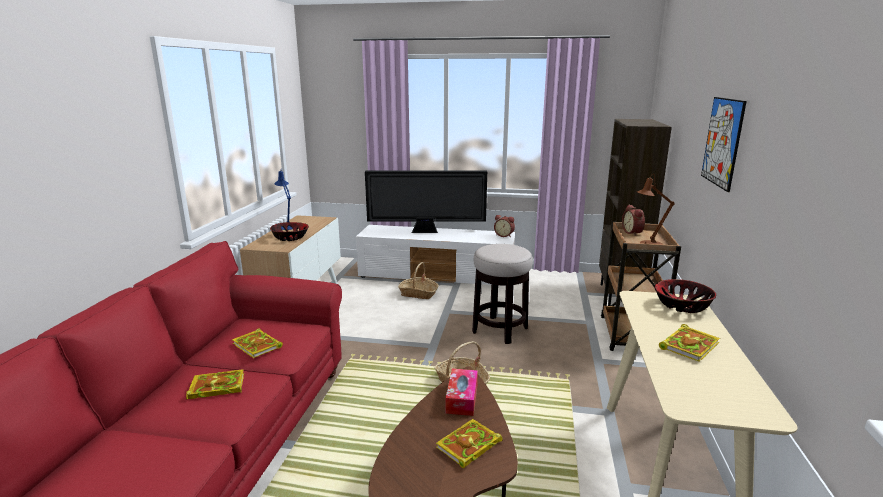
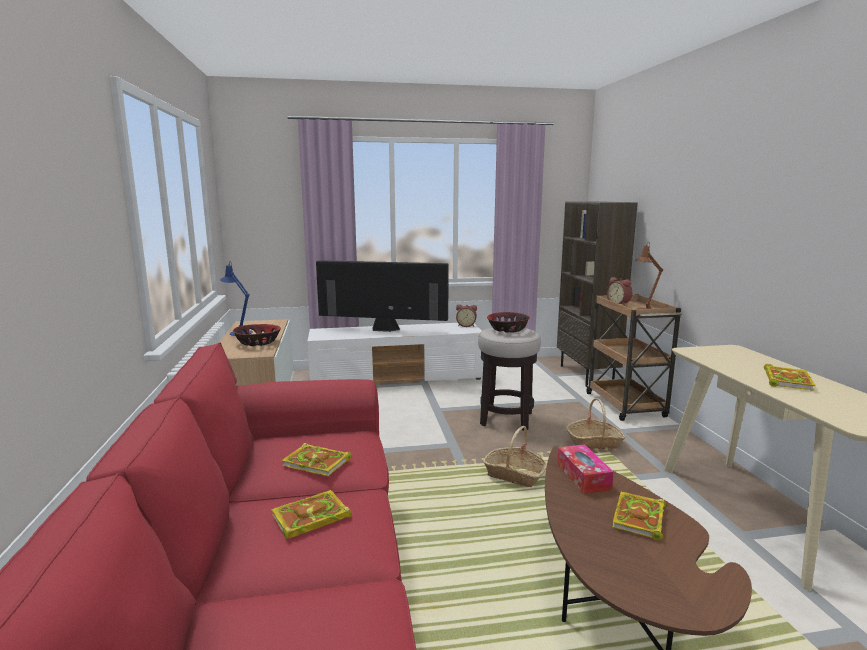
camera: 20 degrees left, 5 degrees down
television [365,171,487,233] -> television turned 150 degrees counterclockwise [316,260,449,332]
basket [398,262,439,299] -> basket moved to [566,398,626,450]
bowl [655,279,717,313] -> bowl moved to [487,312,530,333]
picture [701,97,747,192] -> none

